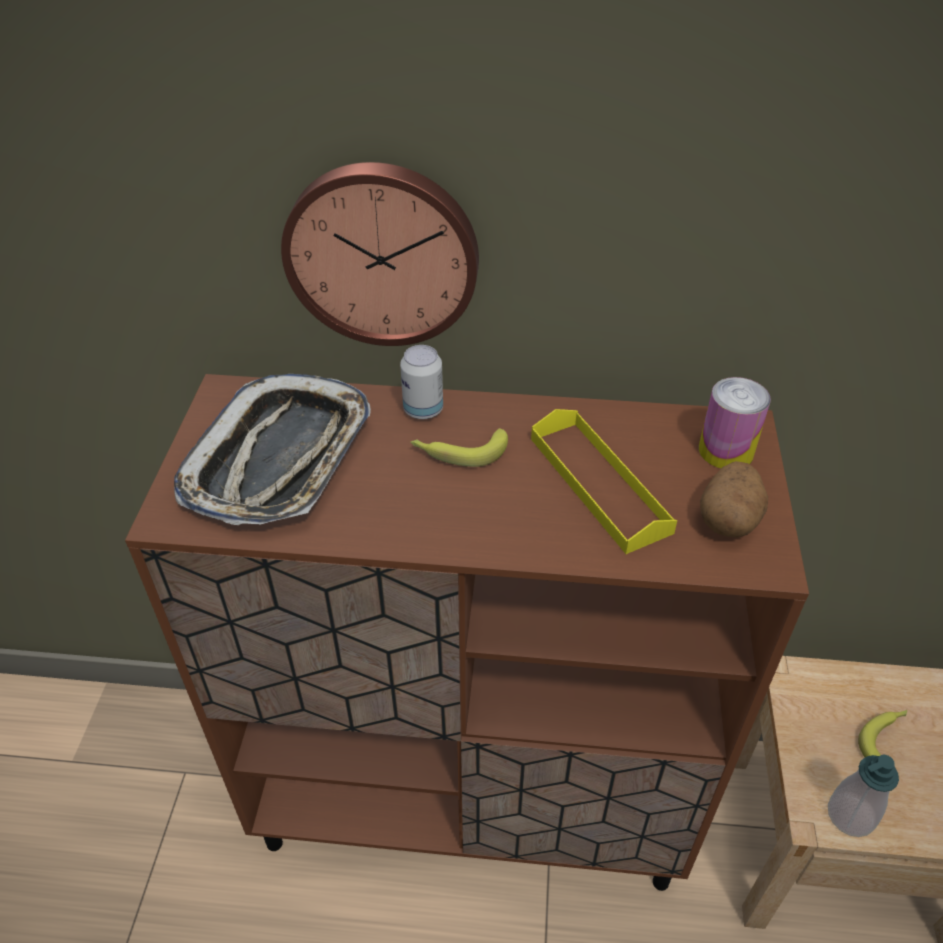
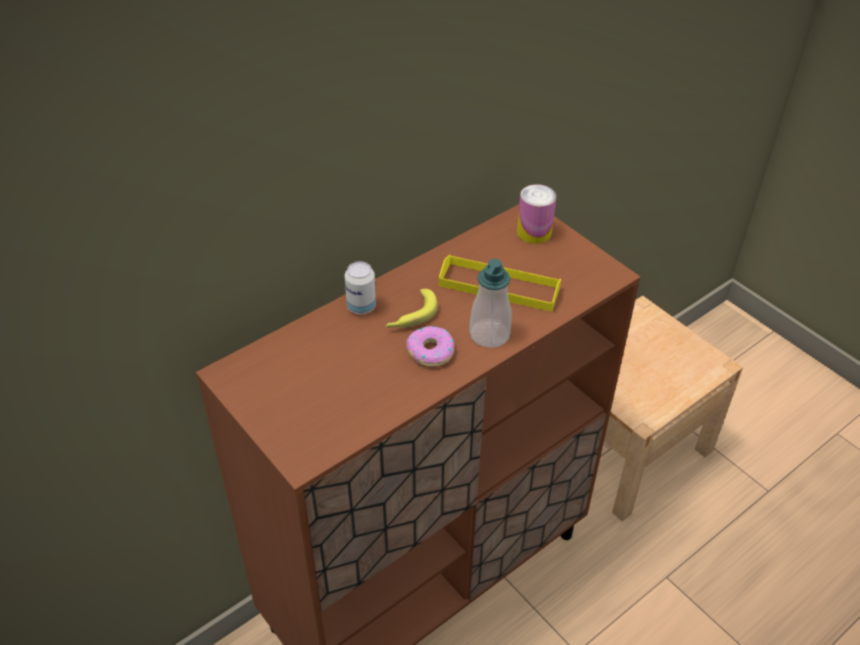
camera: 45 degrees left, 0 degrees up
tray [174,374,371,525] -> none
wall clock [281,162,479,346] -> none
potato [700,461,768,537] -> none
soap dispenser [828,755,899,837] -> soap dispenser moved to [469,259,511,348]
banana [858,710,907,757] -> none
none -> donut [407,326,455,367]

